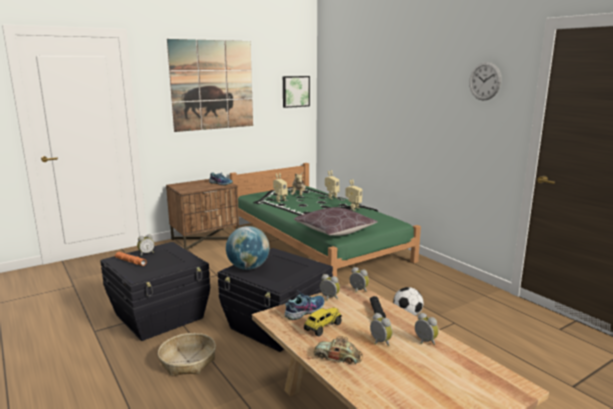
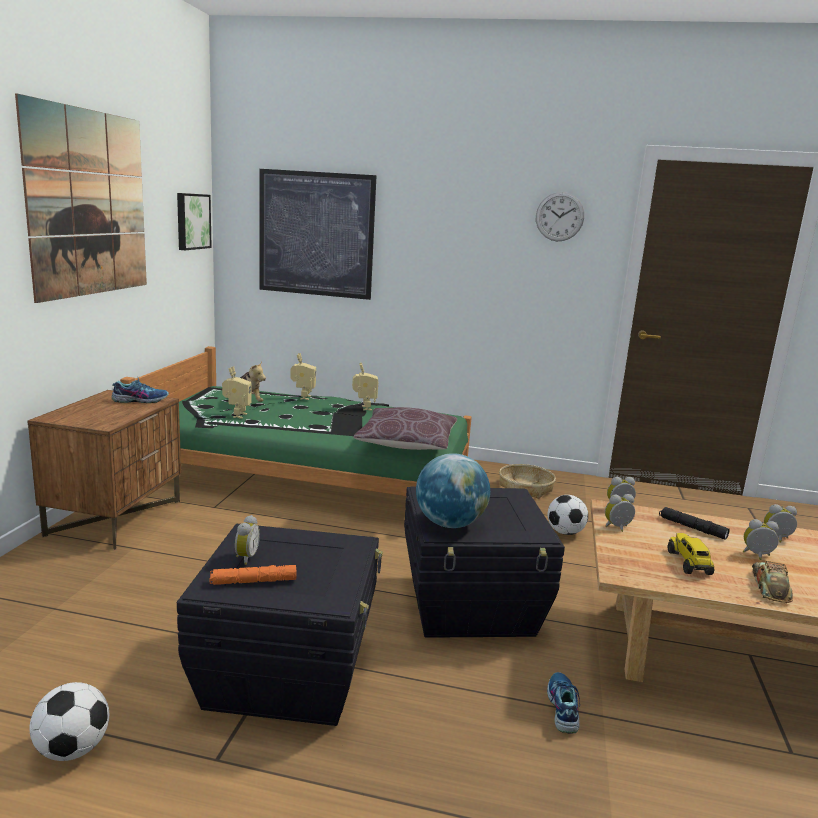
camera: 45 degrees left, 0 degrees up
basket [158,333,216,376] -> basket moved to [499,464,556,499]
shoe [284,292,324,320] -> shoe moved to [547,672,580,734]
toy car [314,336,363,364] -> toy car turned 135 degrees clockwise [752,561,793,603]
none -> football [30,682,109,761]
none -> picture [259,169,377,300]

